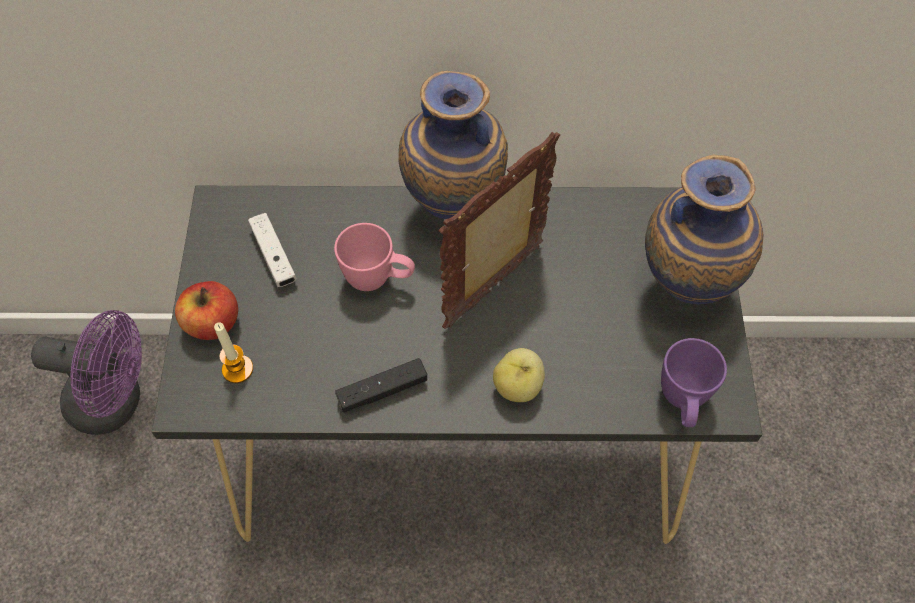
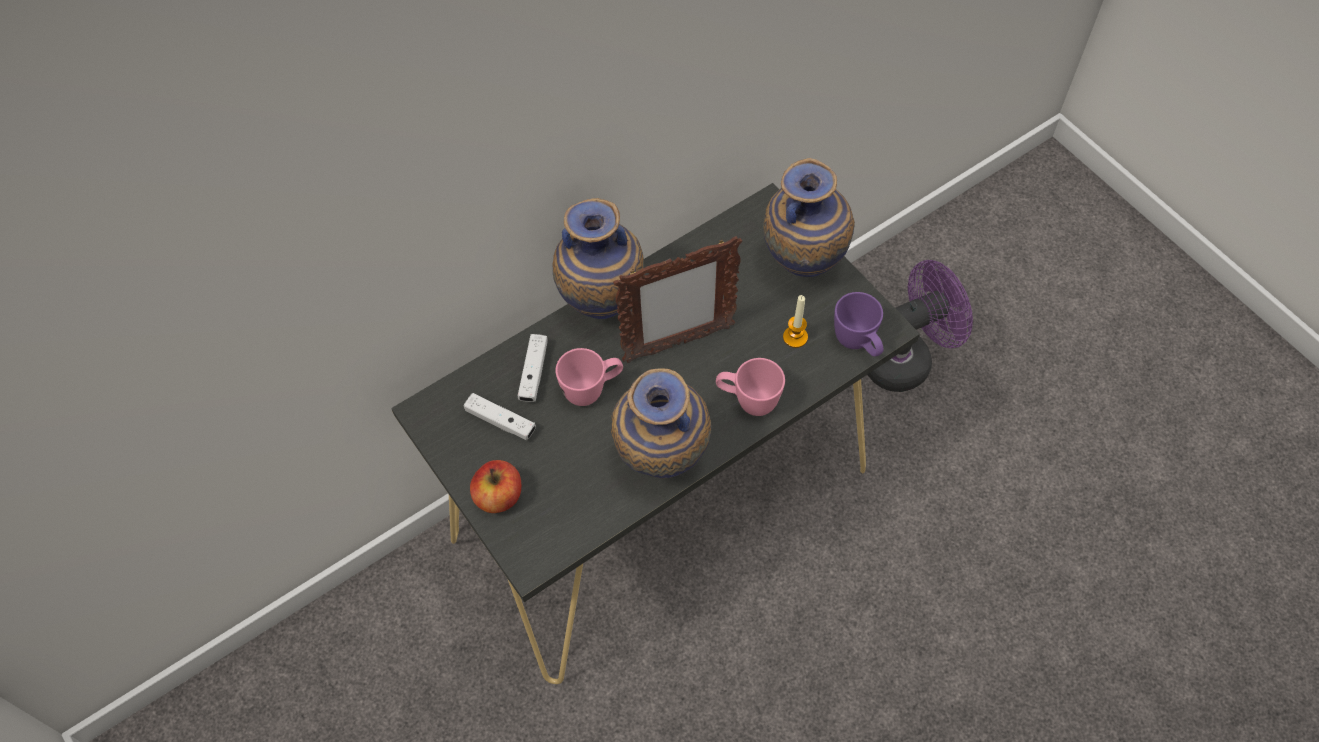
camera: 35 degrees left, 0 degrees up
purple fan [31,310,142,435] -> purple fan moved to [867,260,973,392]
candle [214,322,253,383] -> candle moved to [783,295,808,348]
black game controller [335,358,427,413] -> vase [611,368,711,479]
picture frame [439,132,560,329] -> picture frame turned 120 degrees counterclockwise [613,236,742,363]
apple [493,348,545,402] -> pink mug [716,358,785,416]
none -> white game controller [518,334,548,402]

